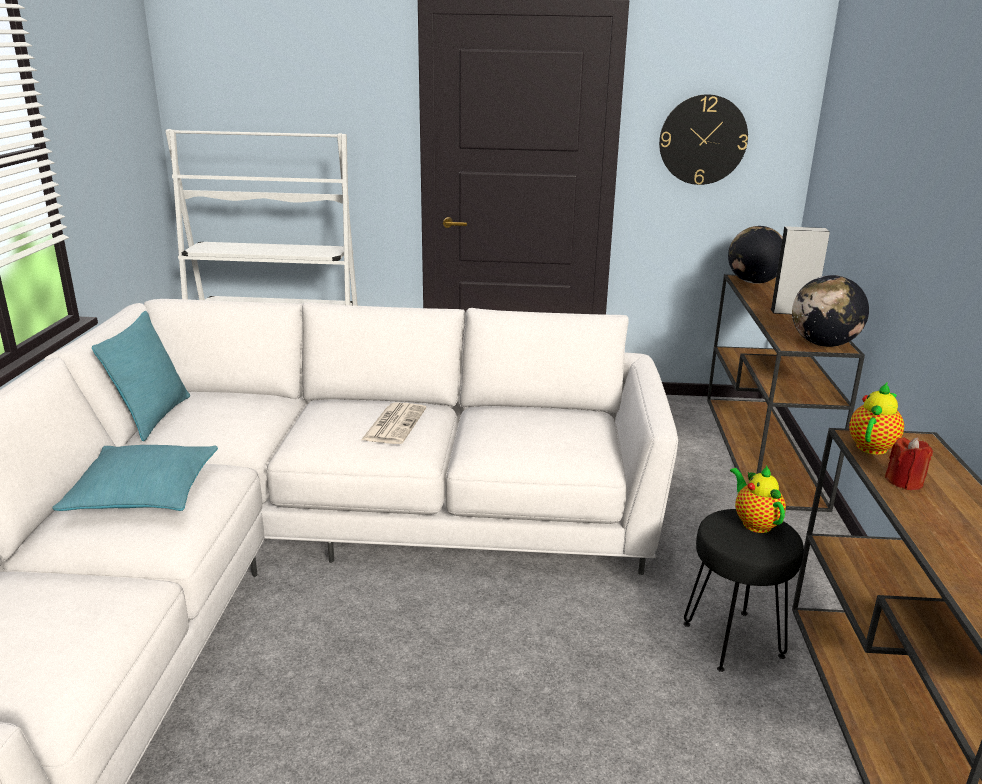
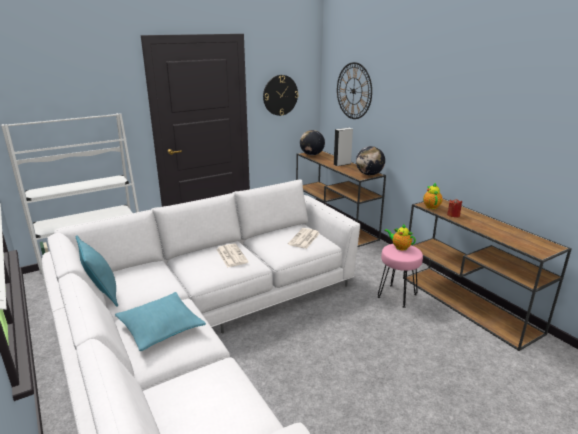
camera: 35 degrees left, 0 degrees up
black stool [683,509,804,672] -> pink stool [378,244,423,308]
none -> newspaper [288,228,320,249]
none -> wall clock [337,62,372,119]

